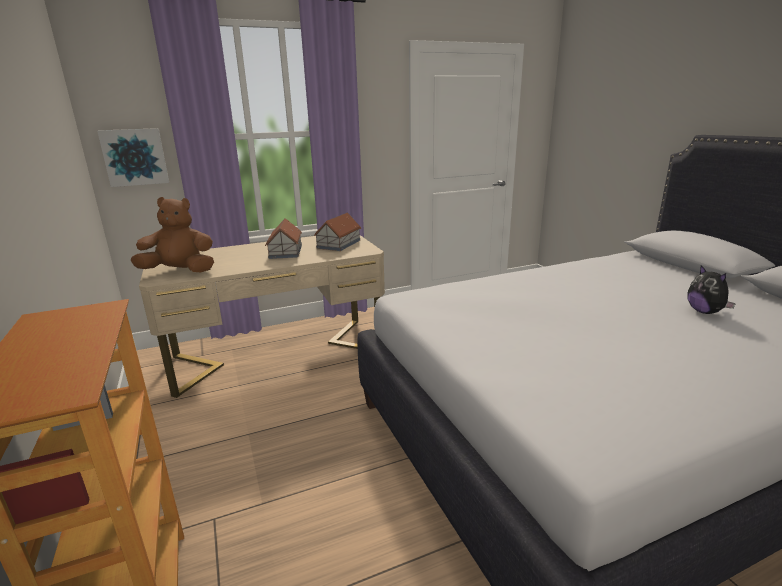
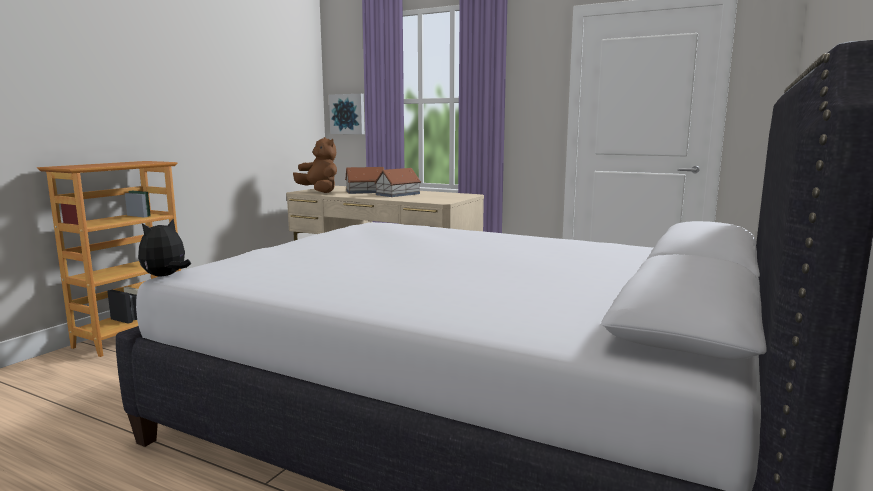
camera: 50 degrees right, 10 degrees down
toy house [314,212,361,251] -> toy house moved to [345,167,384,194]
plush toy [688,265,736,314] -> plush toy moved to [138,219,191,277]

